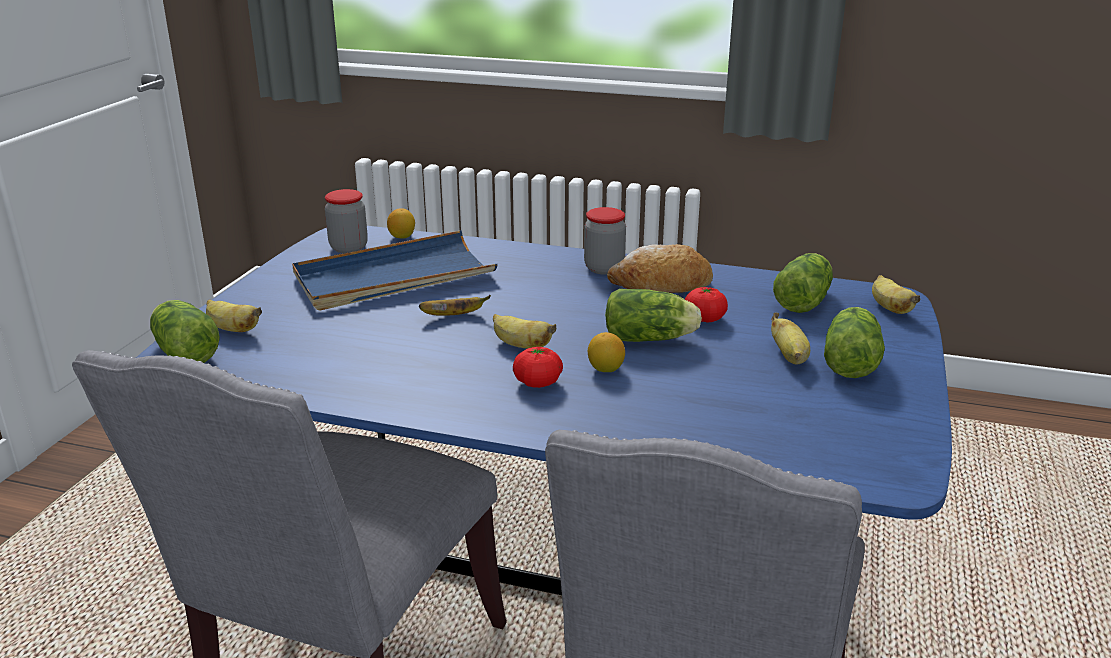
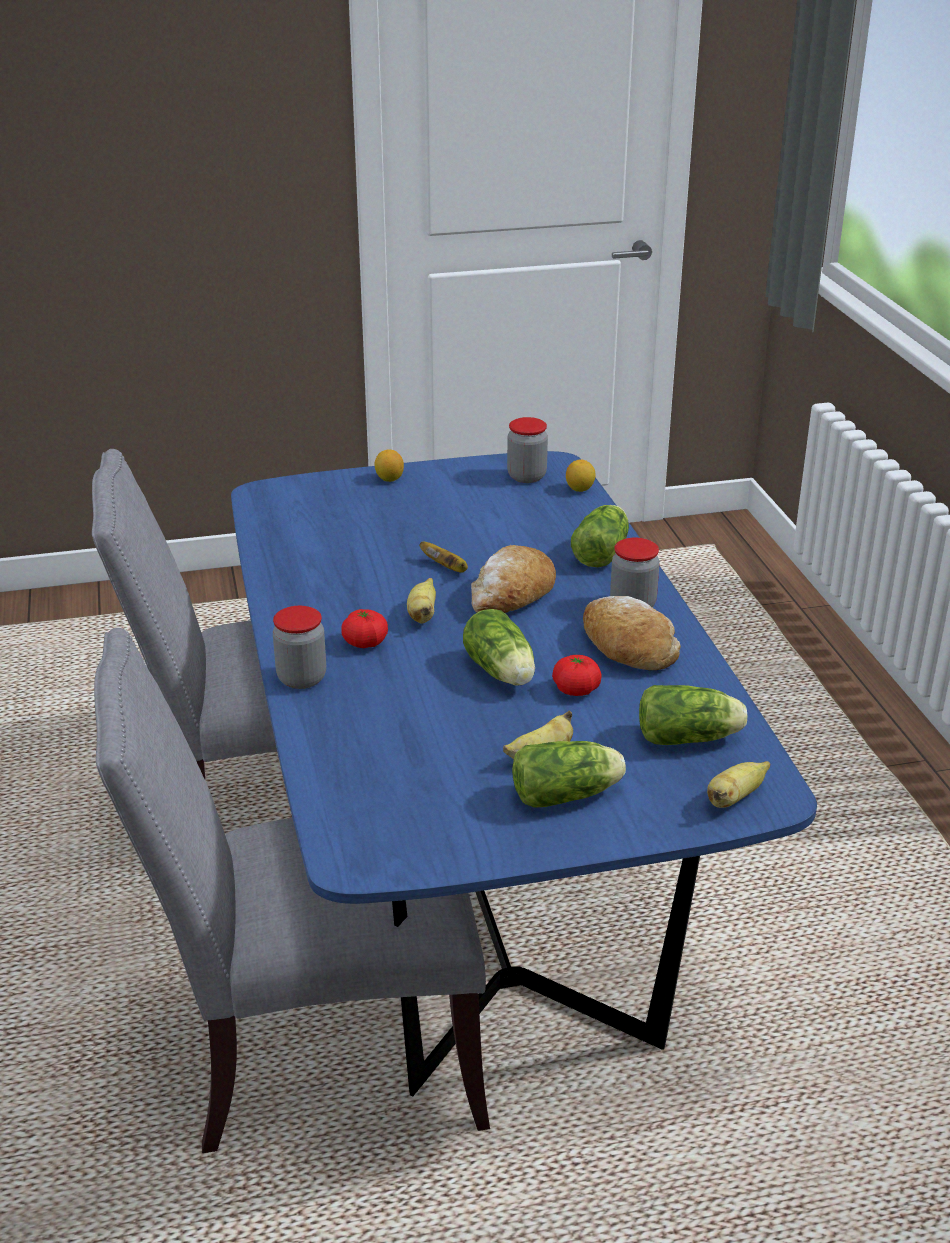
camera: 60 degrees right, 5 degrees up
lettuce [150,300,220,363] -> lettuce moved to [571,505,629,567]
banana [206,299,262,332] -> none
blue tray [292,230,497,311] -> none
lemon [588,332,625,372] -> lemon moved to [374,449,404,482]
none -> jar [273,606,326,689]
none -> bread [471,545,556,613]

